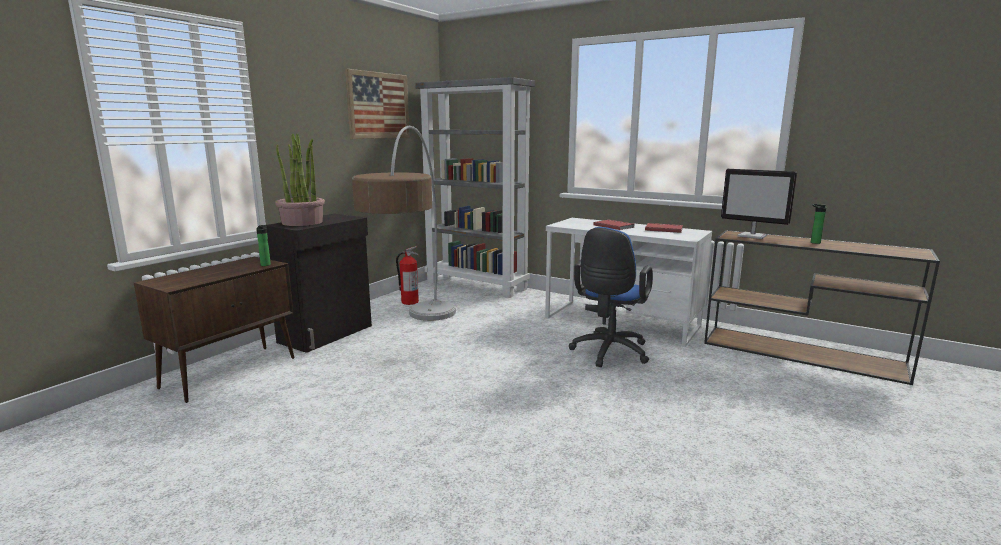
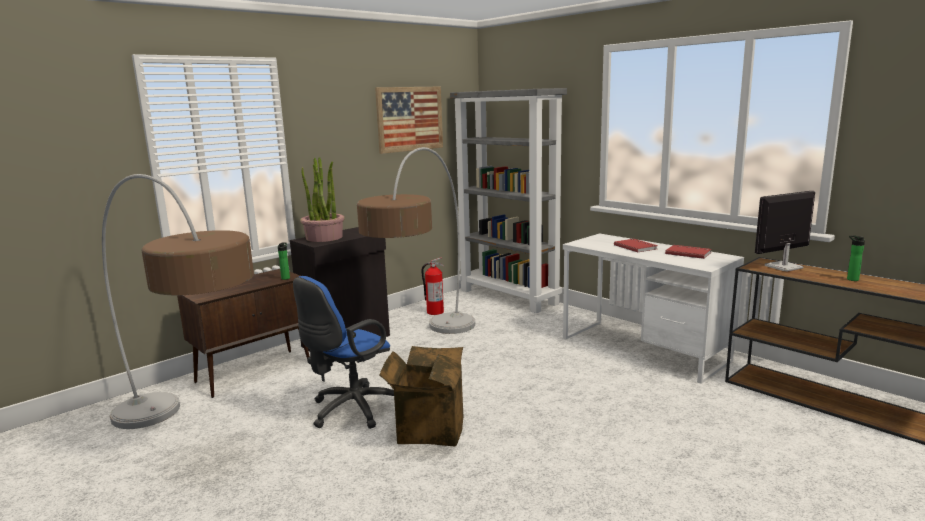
camera: 15 degrees right, 0 degrees up
blue office chair [569,227,653,367] -> blue office chair moved to [293,276,394,429]
monitor [721,169,797,239] -> monitor turned 105 degrees clockwise [755,191,815,271]
none -> floor lamp [102,174,254,429]
none -> cardboard box [379,346,463,447]

